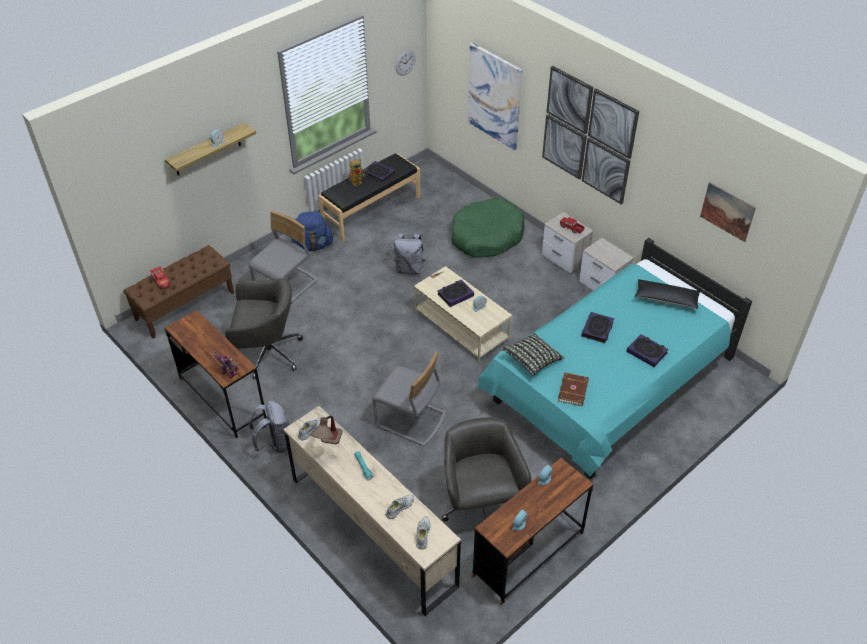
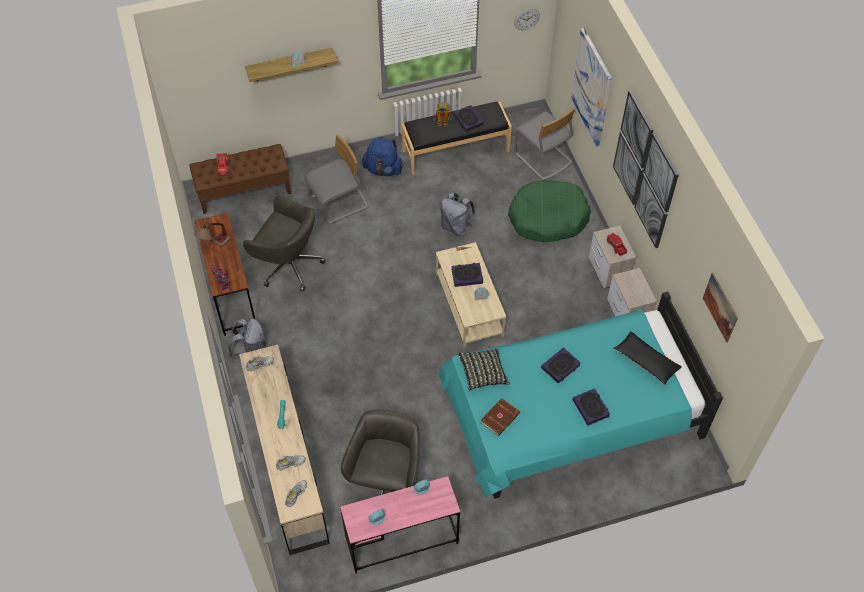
camera: 25 degrees right, 10 degrees up
table lamp [311,416,342,444] -> table lamp moved to [194,222,231,247]
grey chair [372,351,446,446] -> grey chair moved to [514,107,575,181]
brown desk [471,458,593,605] -> pink desk [340,476,460,574]

